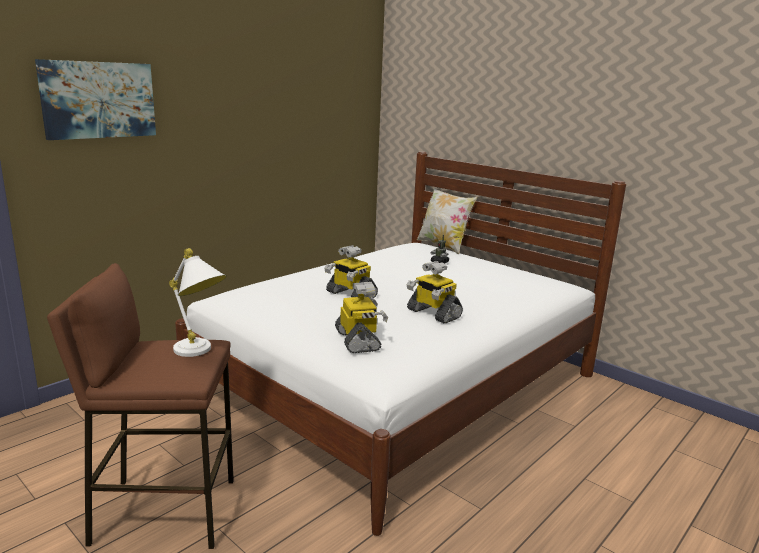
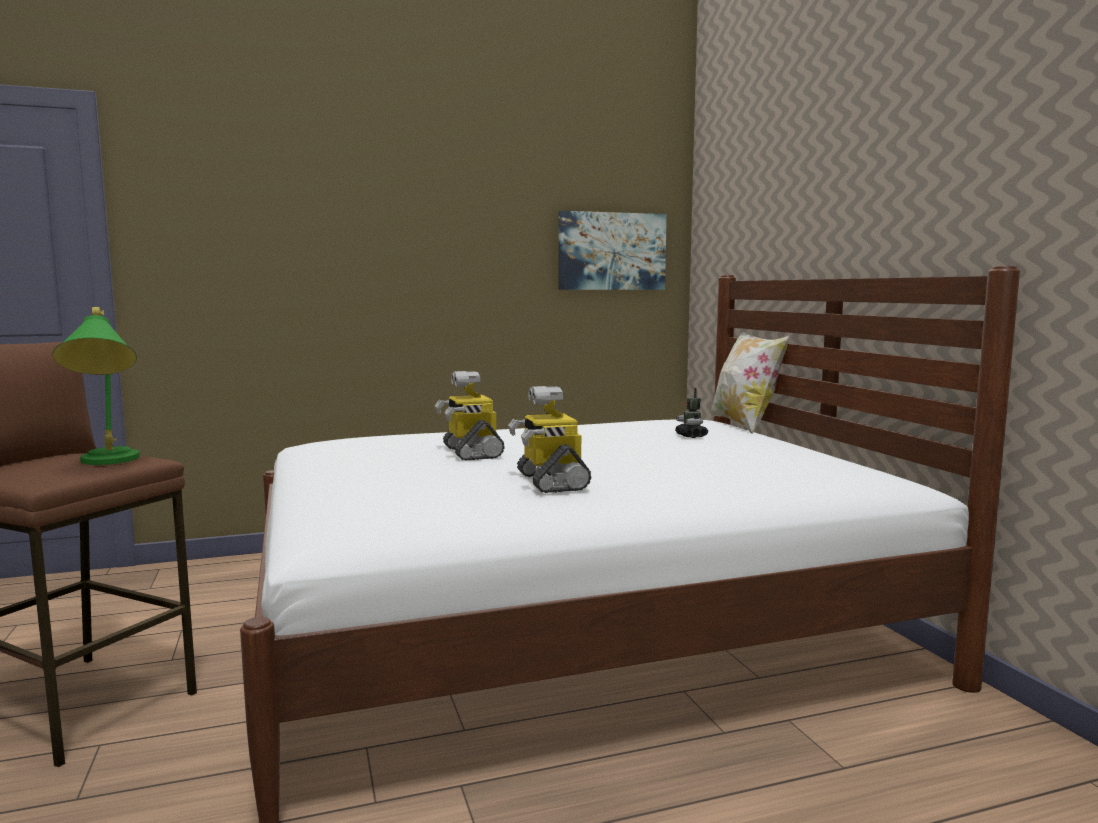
camera: 30 degrees right, 10 degrees down
picture [35,59,156,140] -> picture moved to [558,211,667,290]
white table lamp [169,248,227,357] -> green table lamp [53,307,140,465]
toy robot [335,282,388,353] -> none

